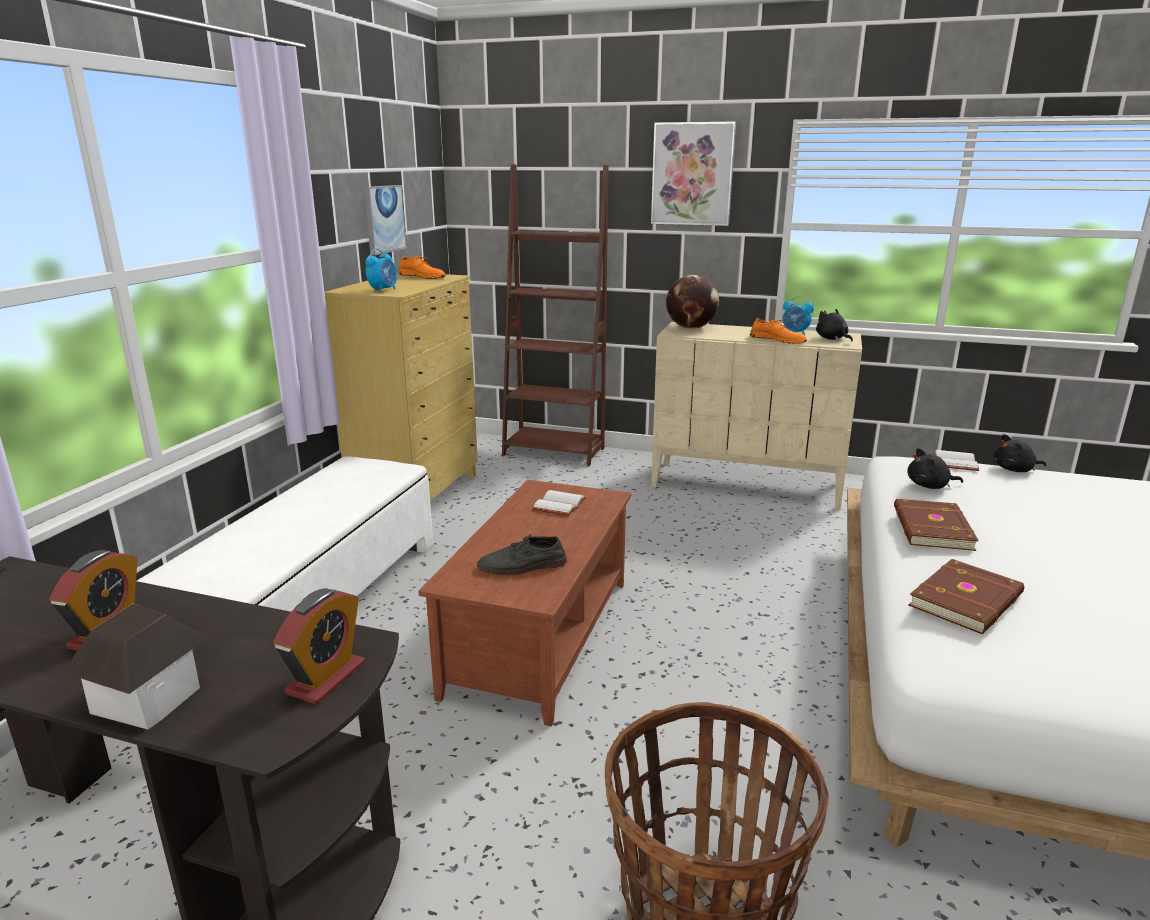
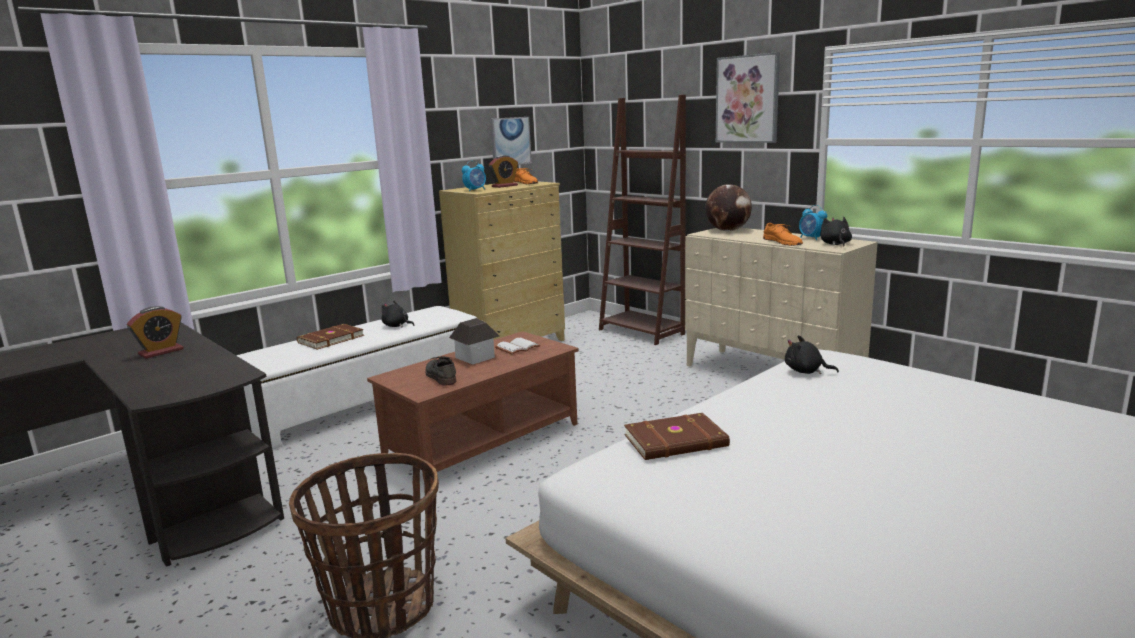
camera: 30 degrees right, 5 degrees down
toy house [63,604,207,729] -> toy house moved to [449,318,499,364]
alarm clock [273,588,365,704] -> alarm clock moved to [489,155,518,188]
grey shoe [477,534,567,575] -> grey shoe turned 45 degrees clockwise [426,356,457,386]
brown book [894,499,979,551] -> brown book moved to [297,324,364,350]
white book [933,450,979,471] -> none
black plush toy [994,434,1046,472] -> black plush toy moved to [381,301,415,327]

